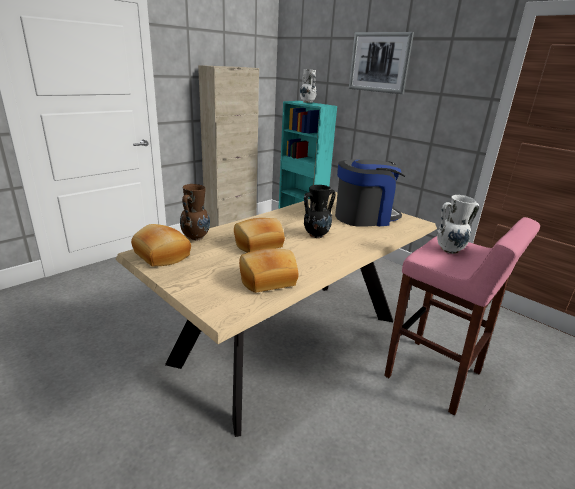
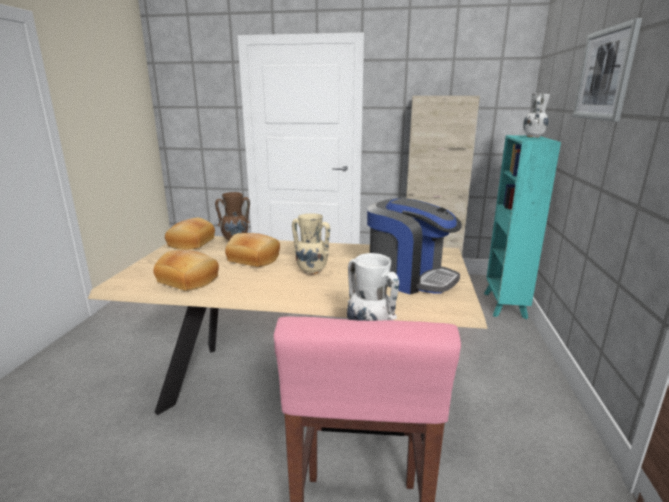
camera: 55 degrees right, 5 degrees down
black vase [304,185,335,238] -> beige vase [292,213,330,275]

